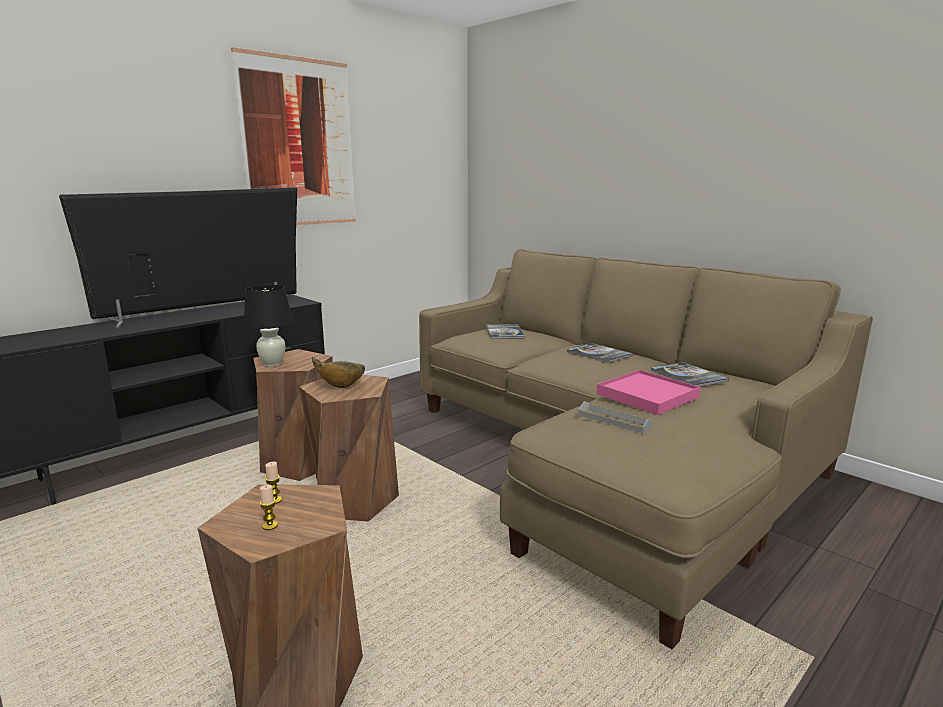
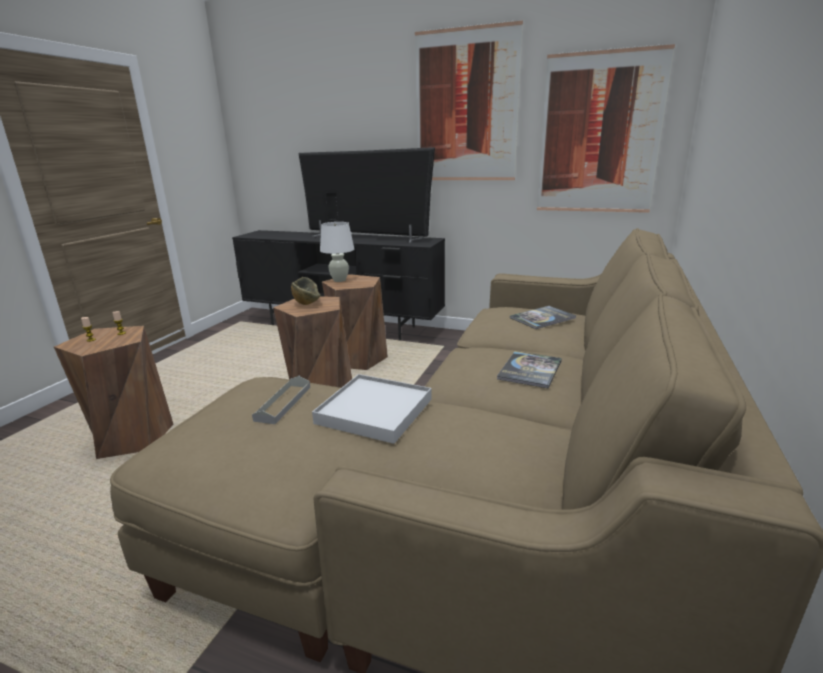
camera: 65 degrees right, 5 degrees up
black table lamp [244,285,293,367] -> white table lamp [320,222,354,282]
pink tray [597,370,700,415] -> white tray [312,374,432,444]
book [651,362,729,387] -> none
none -> picture [537,44,675,213]

